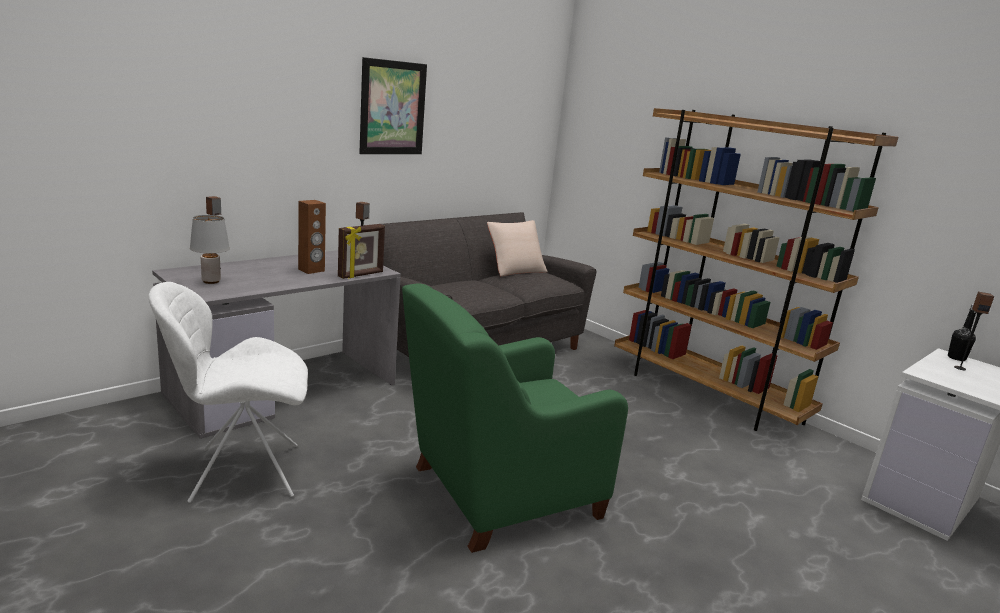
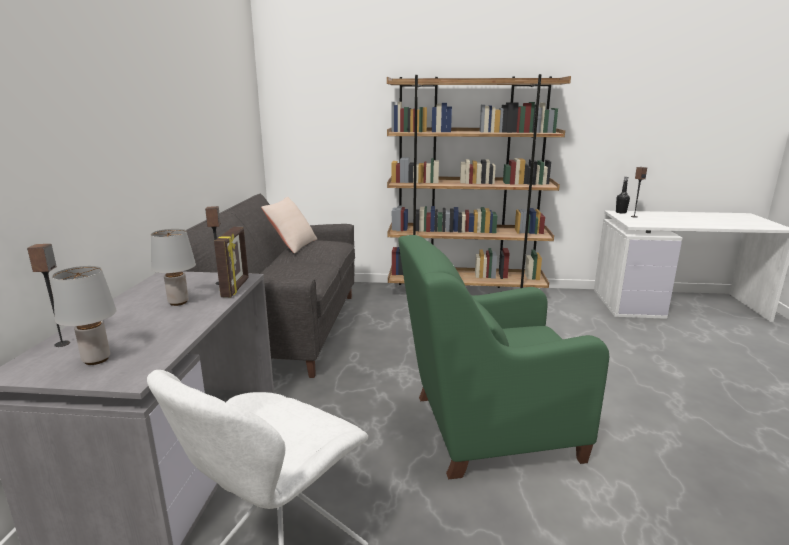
camera: 40 degrees left, 0 degrees up
brown speaker [298,200,326,274] -> grey table lamp [151,229,196,306]
picture [359,57,427,154] -> none
green armchair [402,284,628,553] -> green armchair turned 60 degrees clockwise [398,235,609,479]

